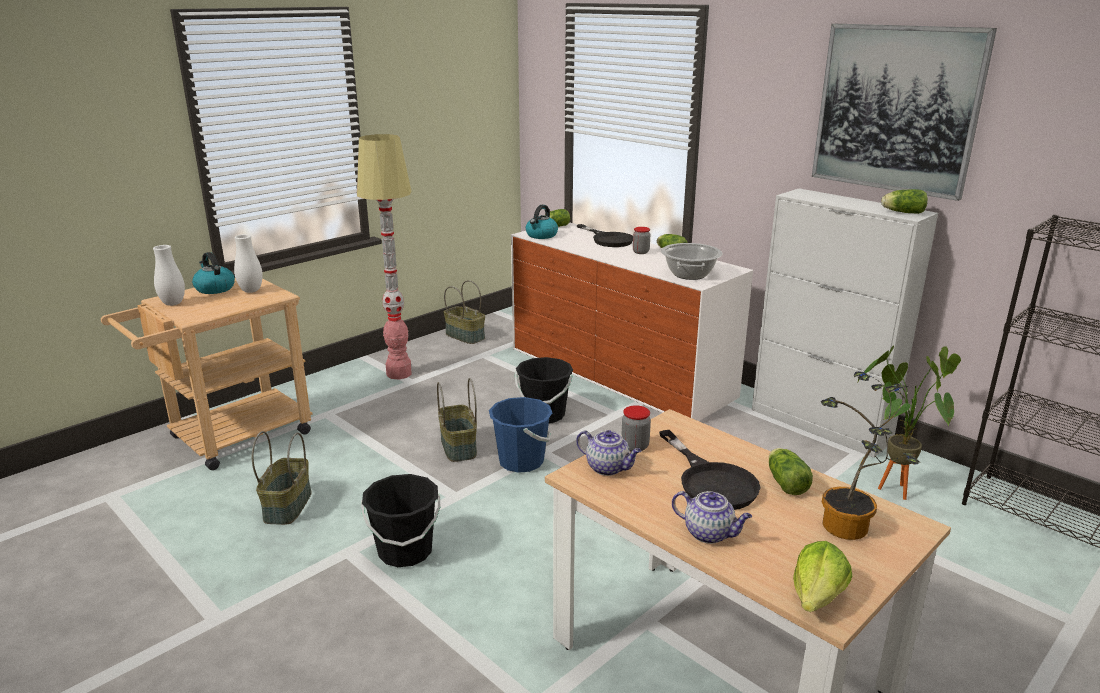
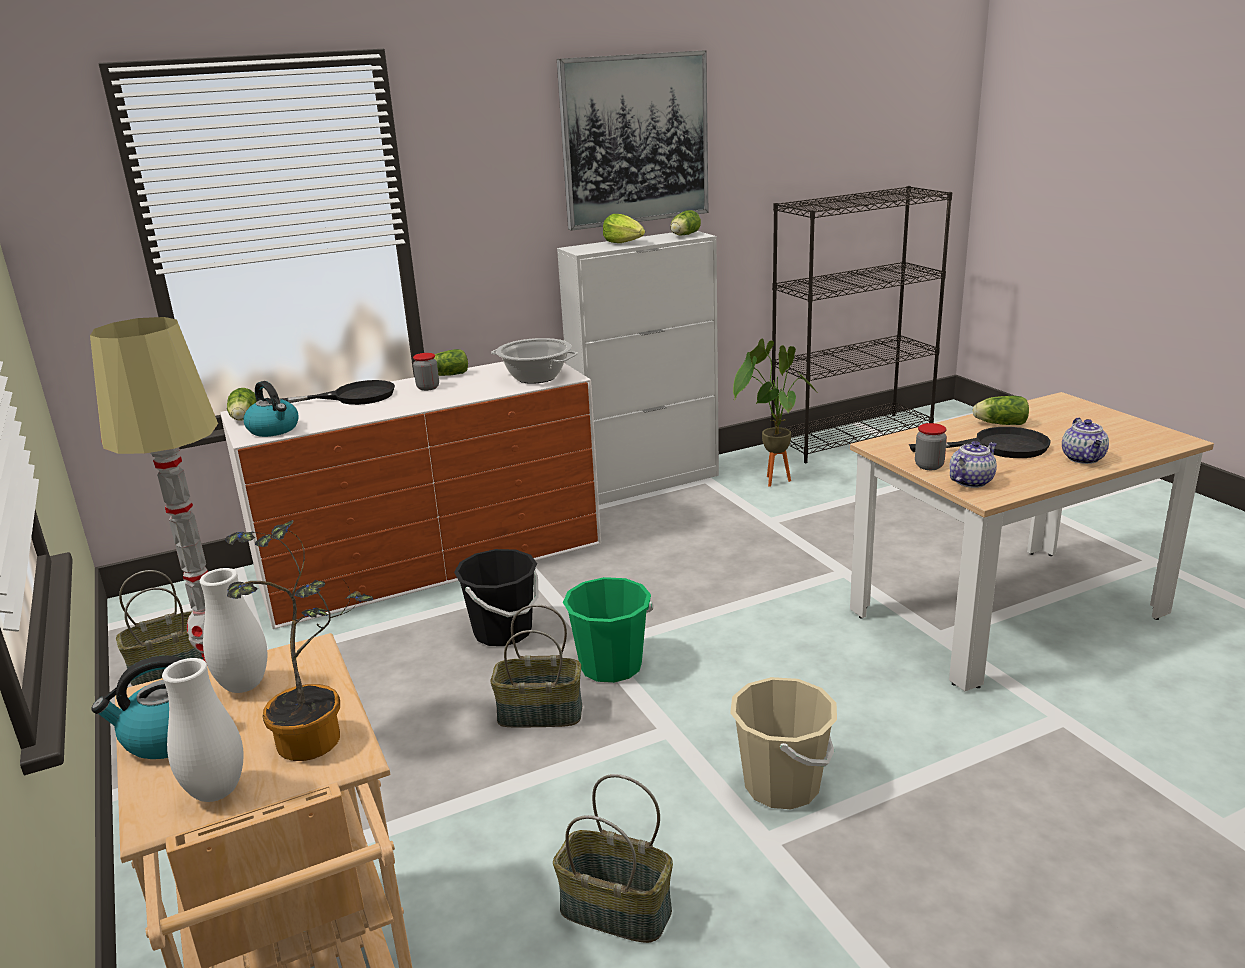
camera: 70 degrees left, 0 degrees up
black bucket [361,474,441,567] -> beige bucket [730,677,837,809]
blue bucket [489,397,552,473] -> green bucket [563,577,654,683]
teapot [672,491,752,544] -> teapot turned 135 degrees clockwise [1062,417,1109,464]
lettuce [793,541,852,612] -> lettuce moved to [603,214,645,243]
potted plant [821,372,919,540] -> potted plant moved to [225,520,373,761]

